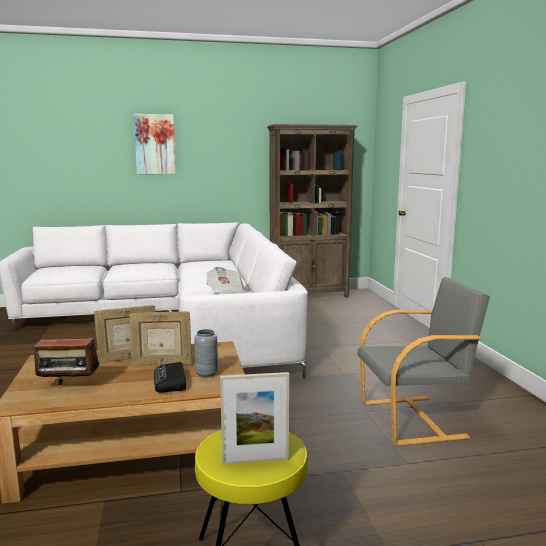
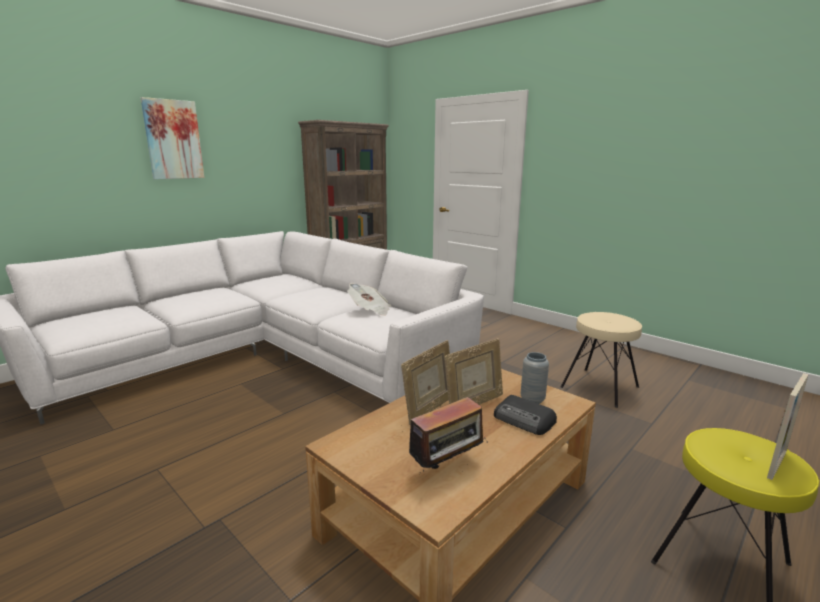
camera: 35 degrees left, 5 degrees up
grey armchair [357,277,490,446] -> beige stool [561,312,642,408]

